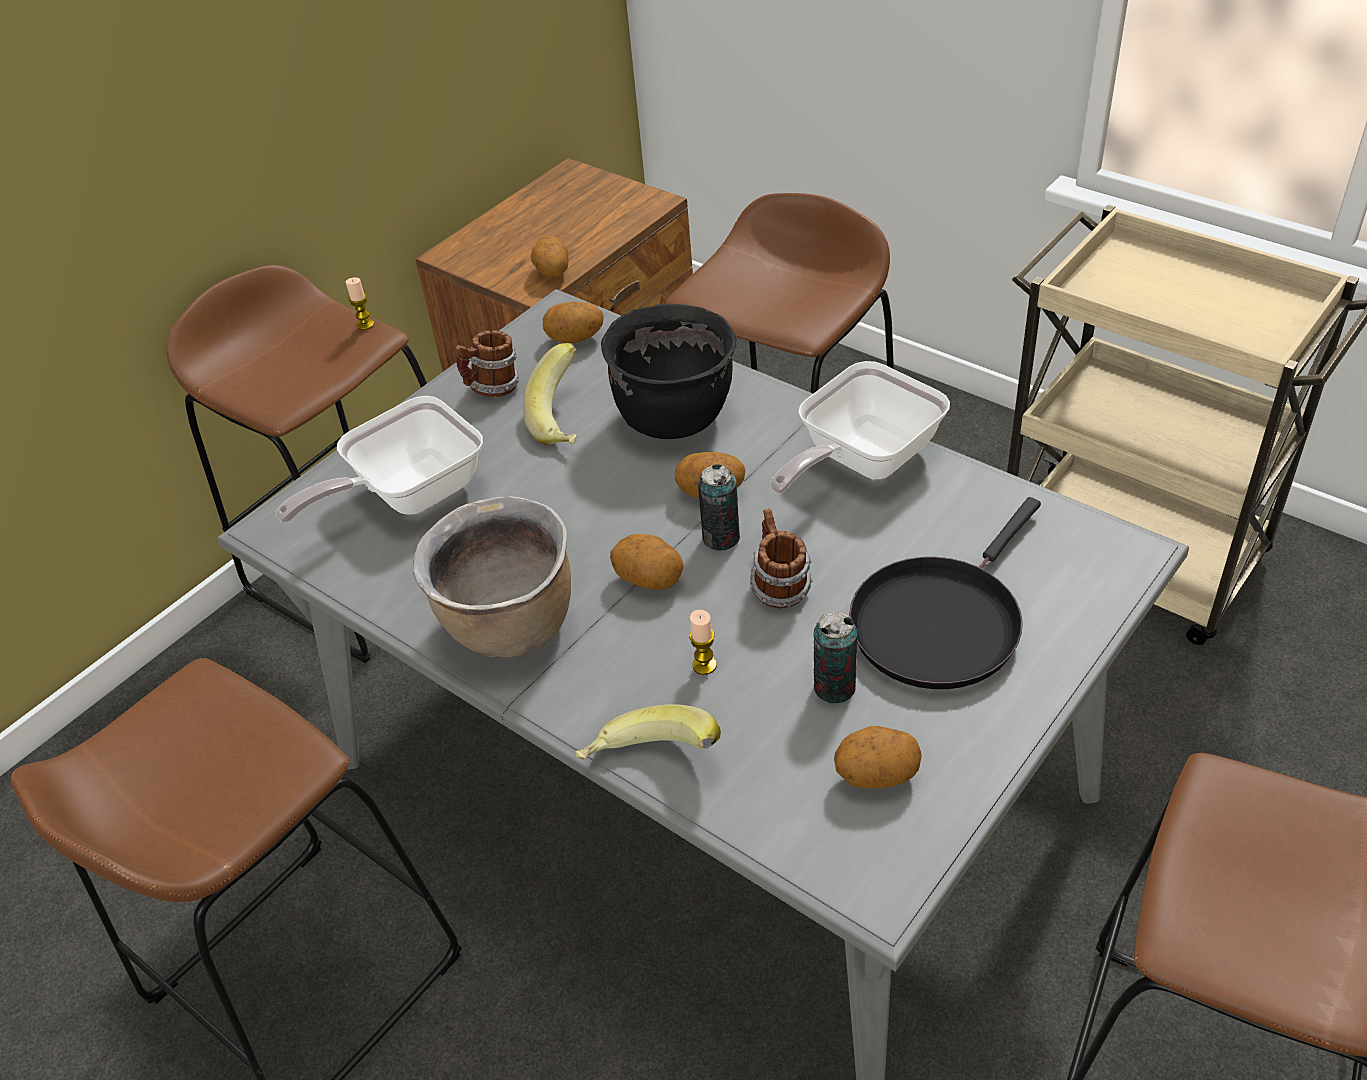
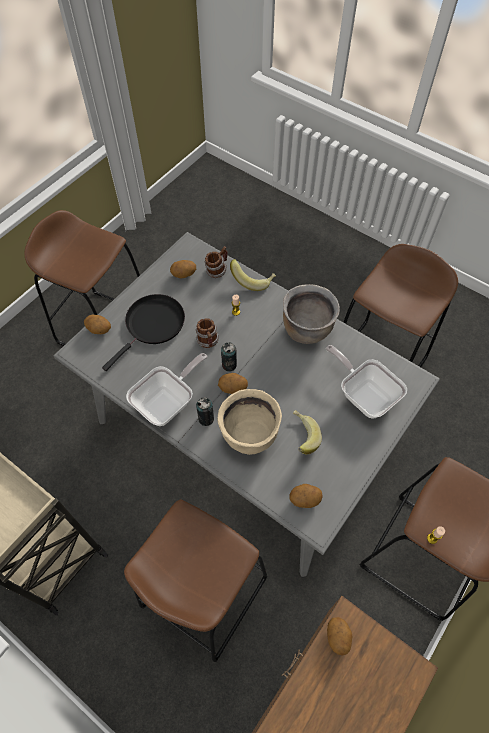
camera: 175 degrees right, 15 degrees up
frying pan [276,396,483,523] -> frying pan turned 90 degrees counterclockwise [326,345,407,419]
mug [456,330,519,397] -> mug moved to [204,246,228,278]
black cooking pot [601,304,736,439] -> beige cooking pot [217,389,282,455]
potato [610,534,684,590] -> potato moved to [84,315,111,334]
can [813,612,858,703] -> can moved to [196,397,214,426]

